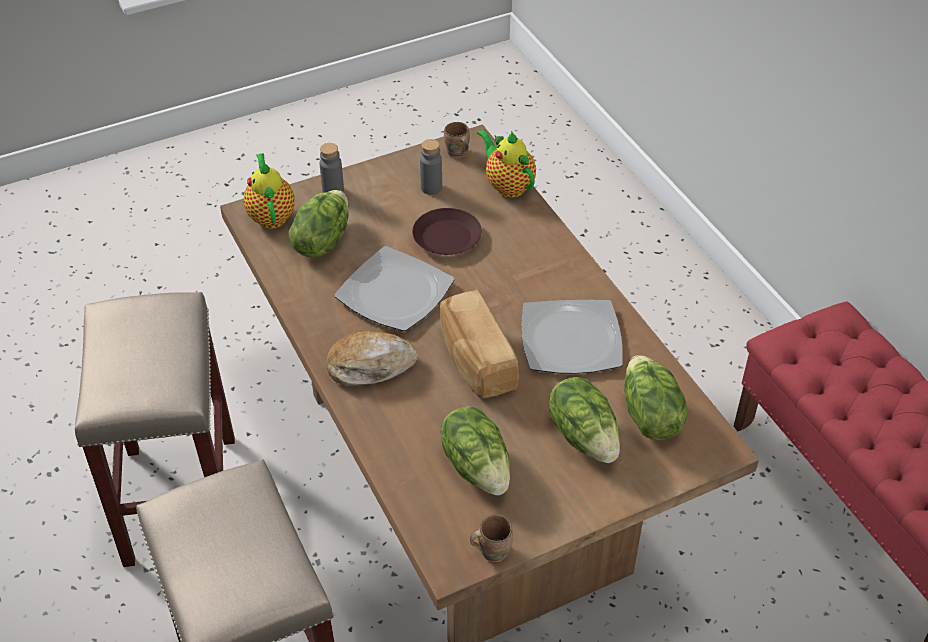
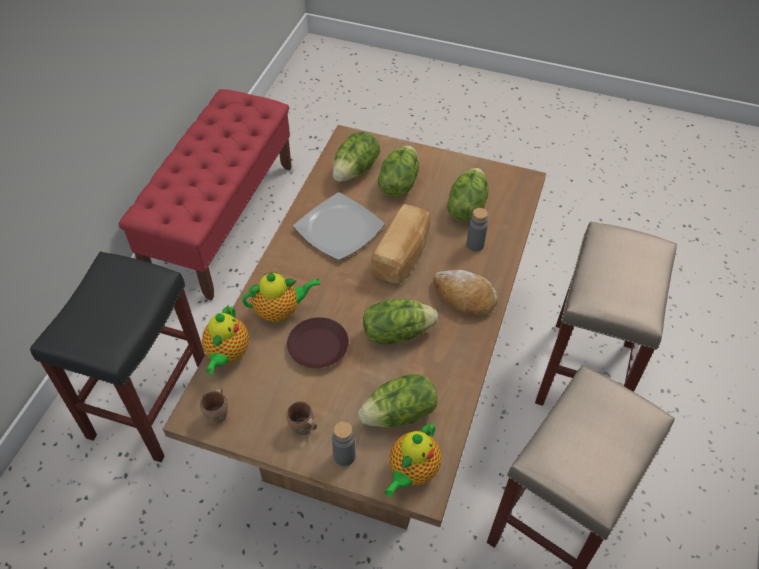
camera: 135 degrees left, 5 degrees up
plate [334,246,454,331] -> lettuce [363,299,438,345]
grey bottle [420,139,442,195] -> grey bottle moved to [466,208,488,251]
brown mug [470,514,513,562] -> brown mug moved to [286,401,317,435]
none -> black stool [30,251,205,462]
none -> teapot [242,271,320,322]

